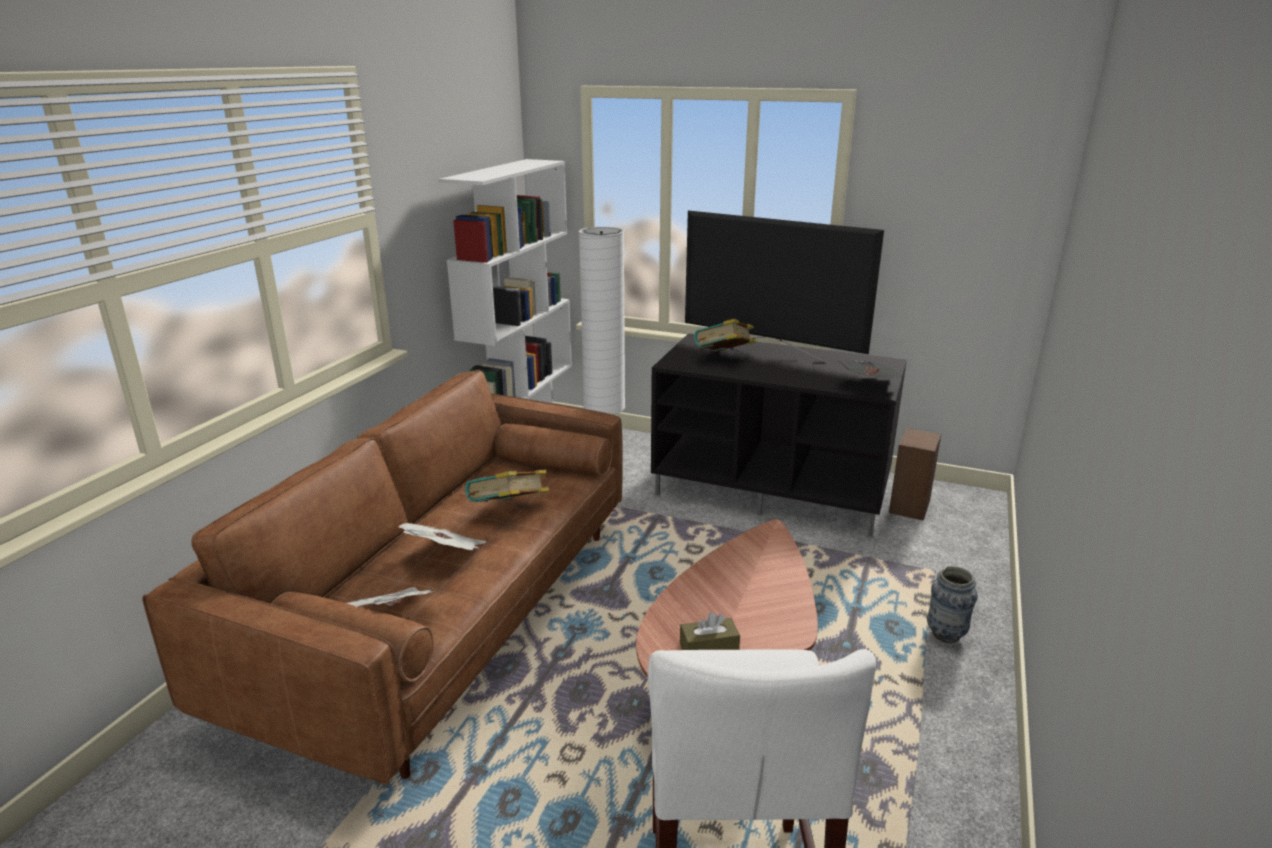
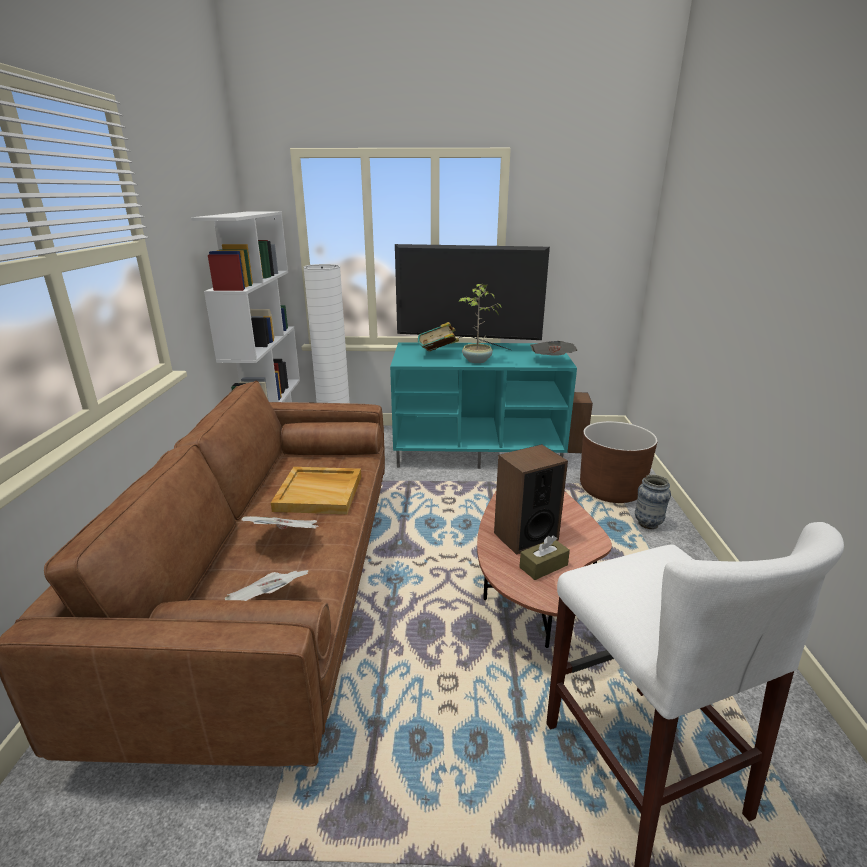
camera: 20 degrees left, 0 degrees up
book [465,470,549,502] -> beige tray [271,467,361,514]
black tv stand [651,333,907,537] -> turquoise tv stand [390,342,577,469]
none -> potted plant [458,284,501,363]
none -> speaker [494,444,568,555]
none -> brown planter [580,421,658,503]

